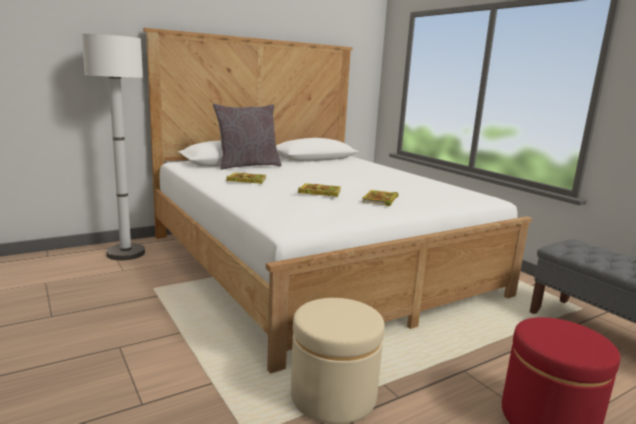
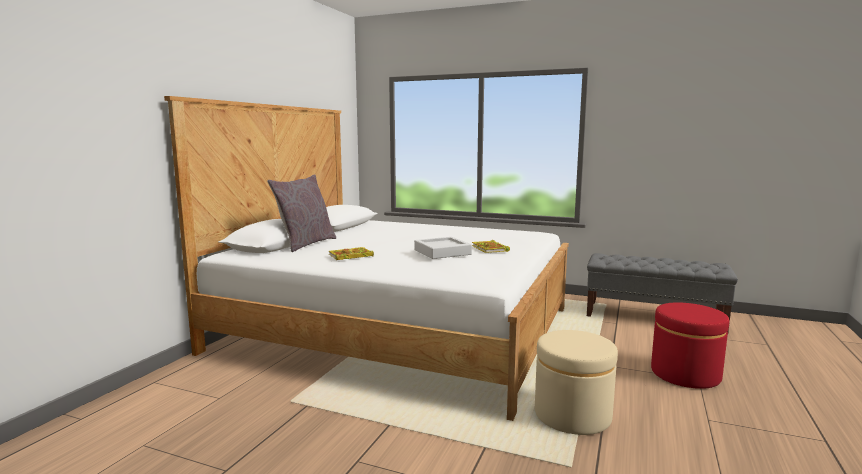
camera: 35 degrees left, 5 degrees down
white floor lamp [82,34,145,260] -> none
book [298,183,341,197] -> grey tray [414,237,472,259]

